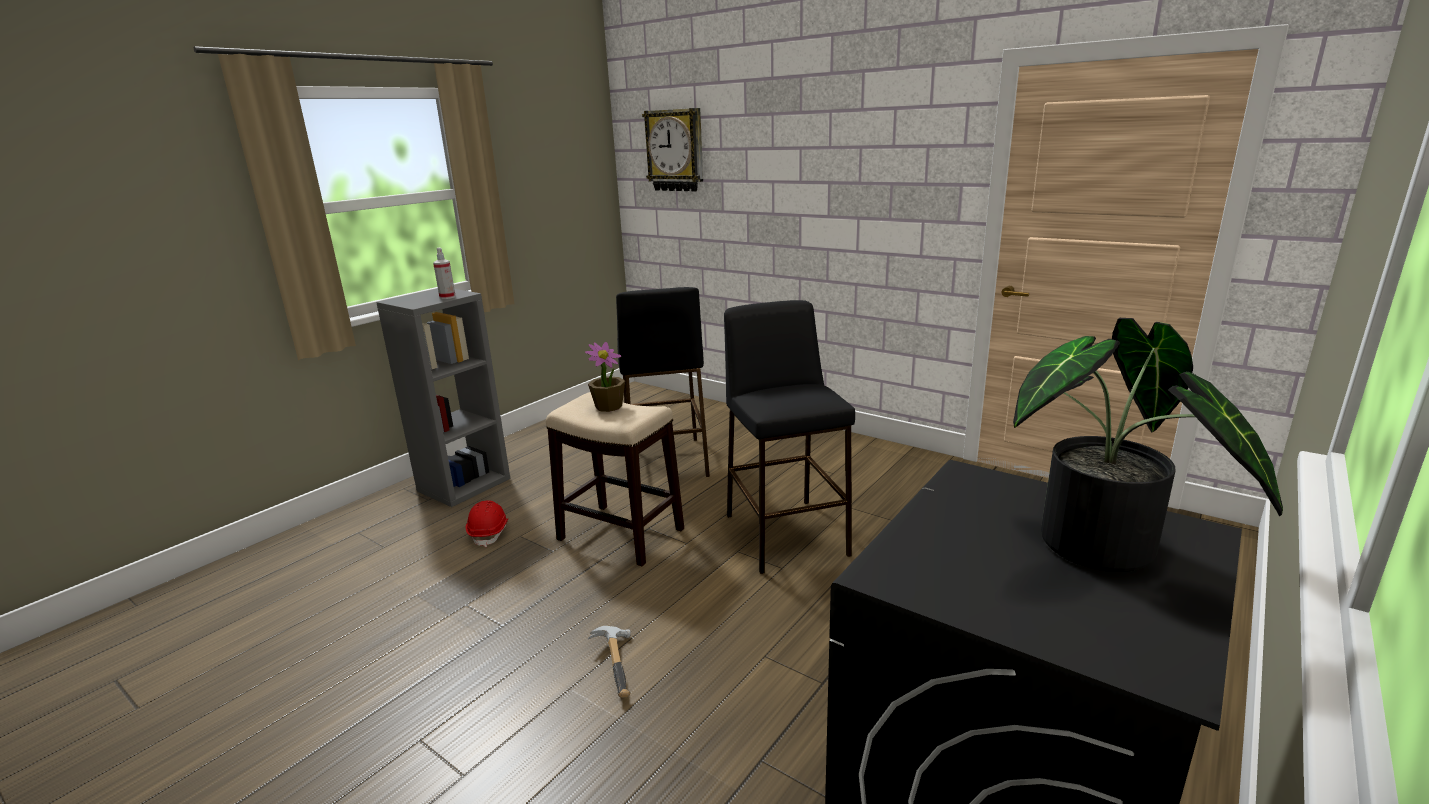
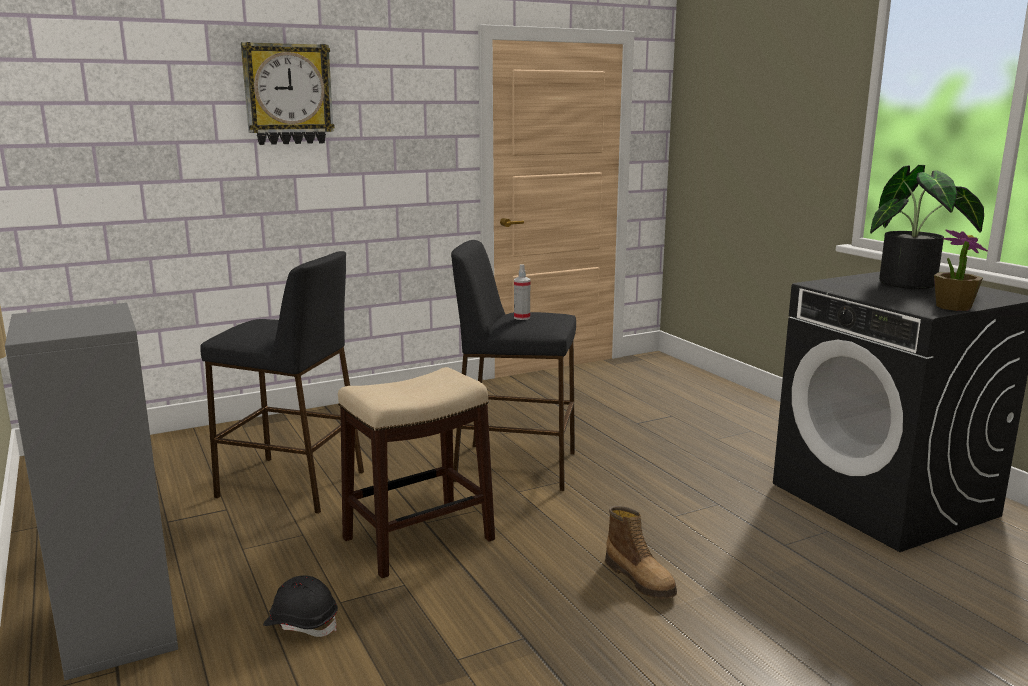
camera: 65 degrees left, 5 degrees down
spray bottle [433,248,456,299] -> spray bottle moved to [514,264,530,320]
red hard hat [466,501,508,547] -> black hard hat [263,575,338,637]
potted plant [585,342,625,412] -> potted plant moved to [934,229,988,311]
hammer [588,626,631,698] -> boot [605,506,677,599]
wall clock [642,108,703,192] -> wall clock moved to [241,42,335,145]

